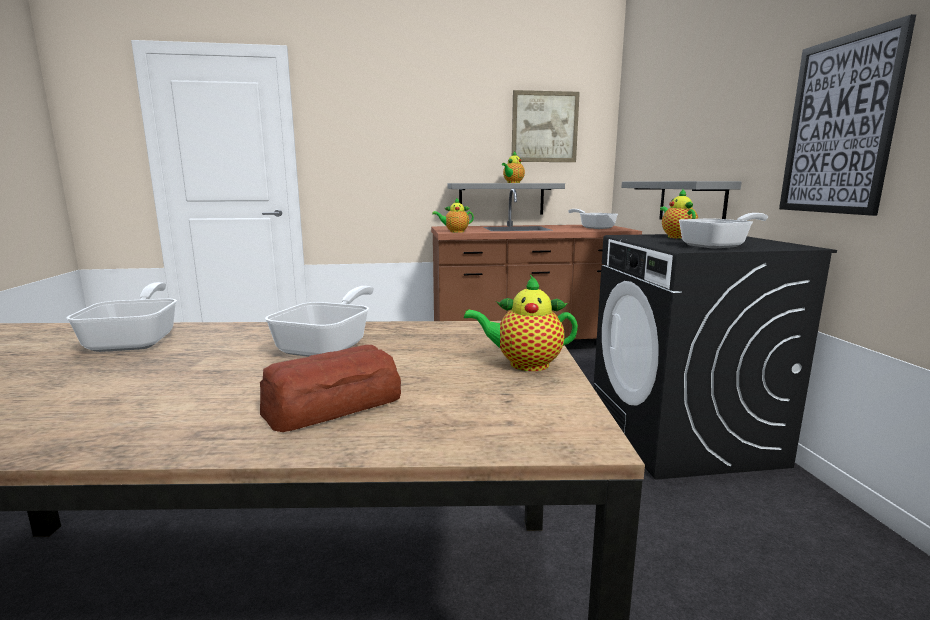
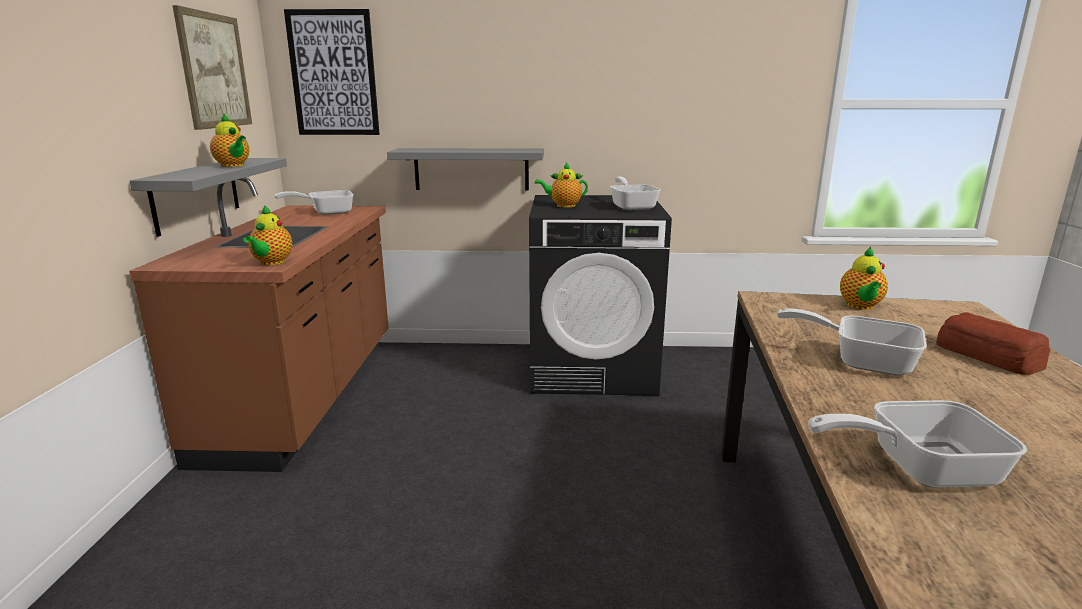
camera: 80 degrees left, 5 degrees up
picture [779,14,916,216] -> picture moved to [284,9,380,135]

